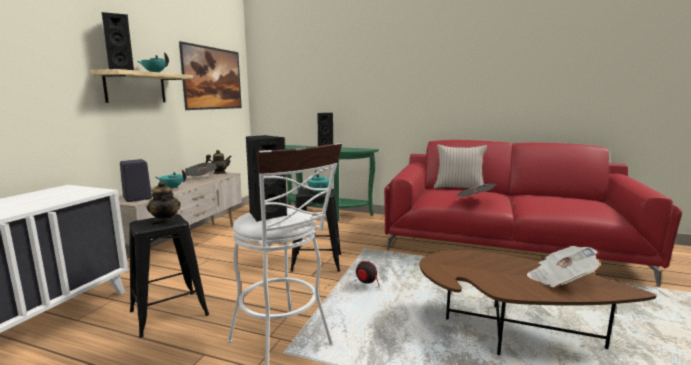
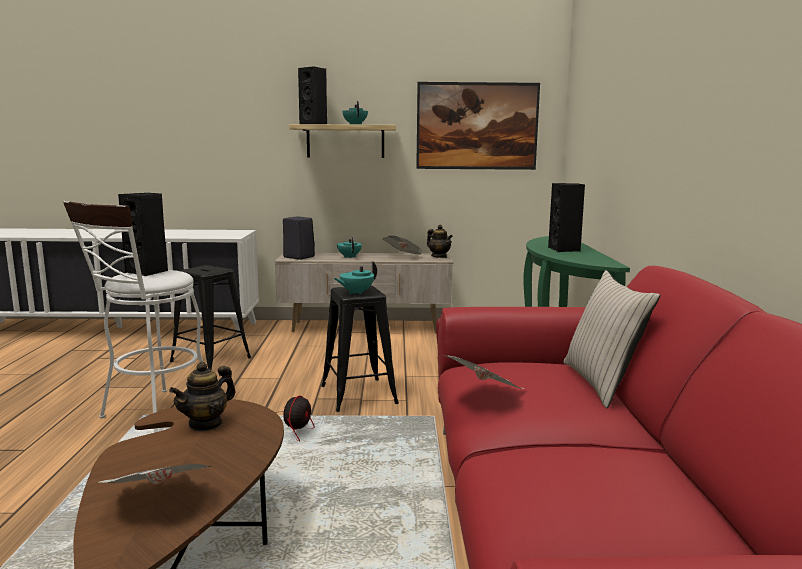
camera: 70 degrees right, 0 degrees up
teapot [146,181,181,223] -> teapot moved to [169,362,236,432]

